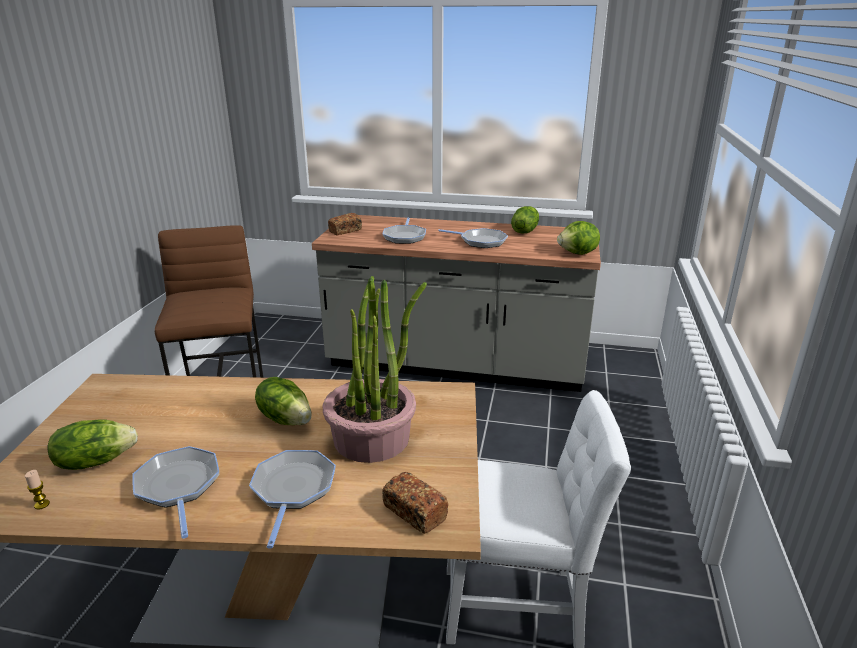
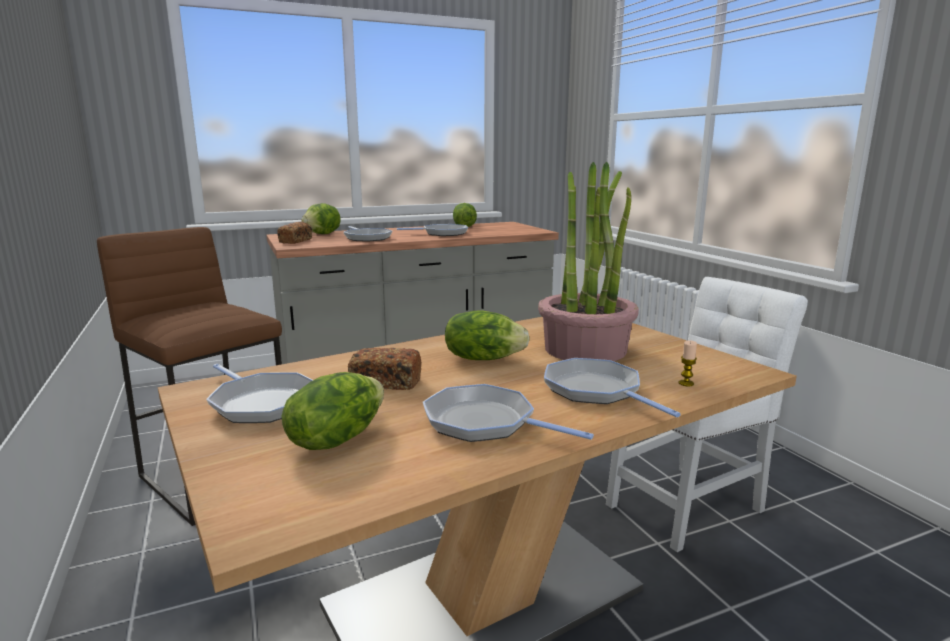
camera: 35 degrees left, 10 degrees down
candle [25,470,50,510] -> candle moved to [679,340,697,386]
bread [382,472,449,534] -> bread moved to [348,348,421,390]
lettuce [557,221,600,255] -> lettuce moved to [301,203,341,234]
none -> frying pan [206,364,313,423]

